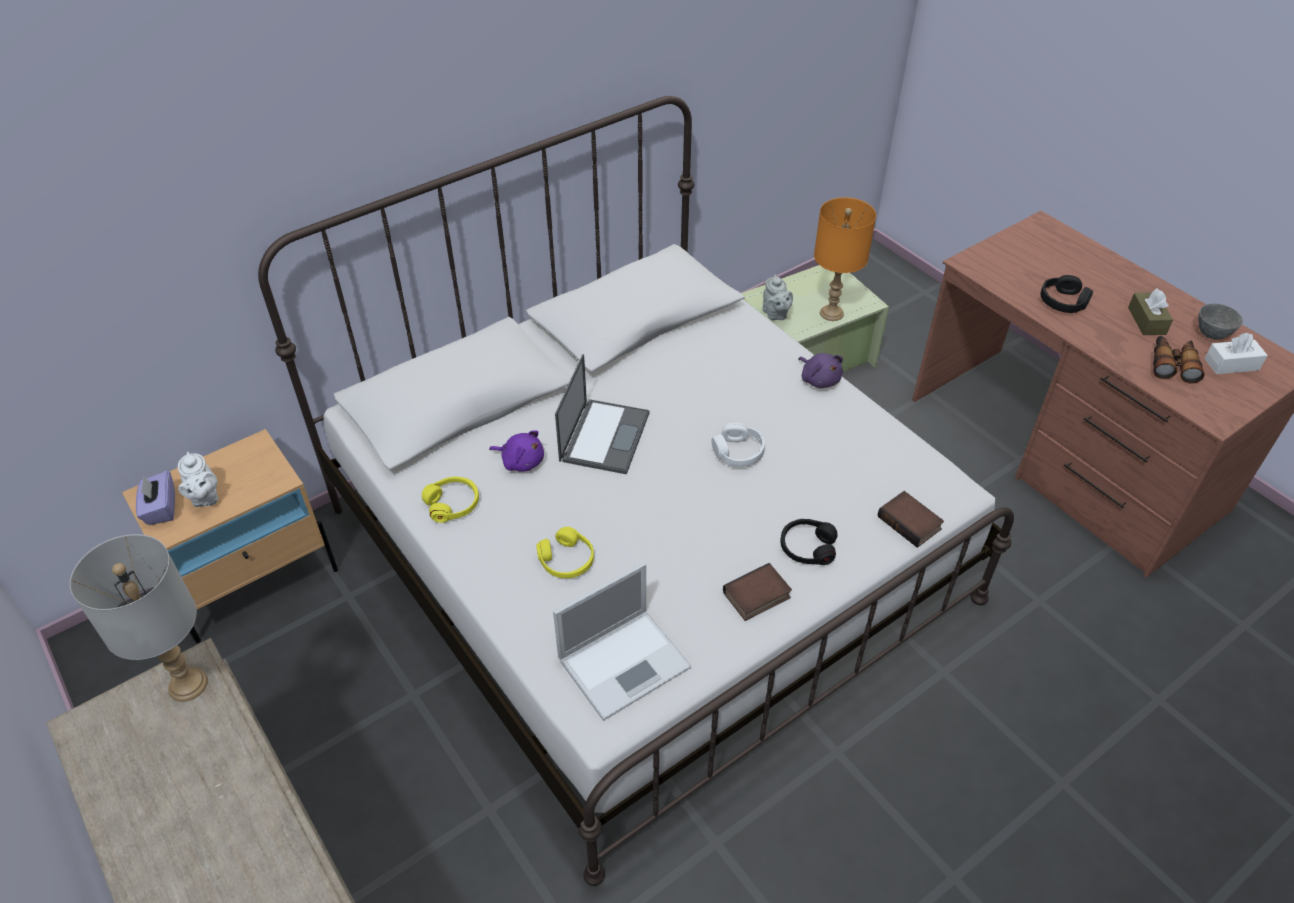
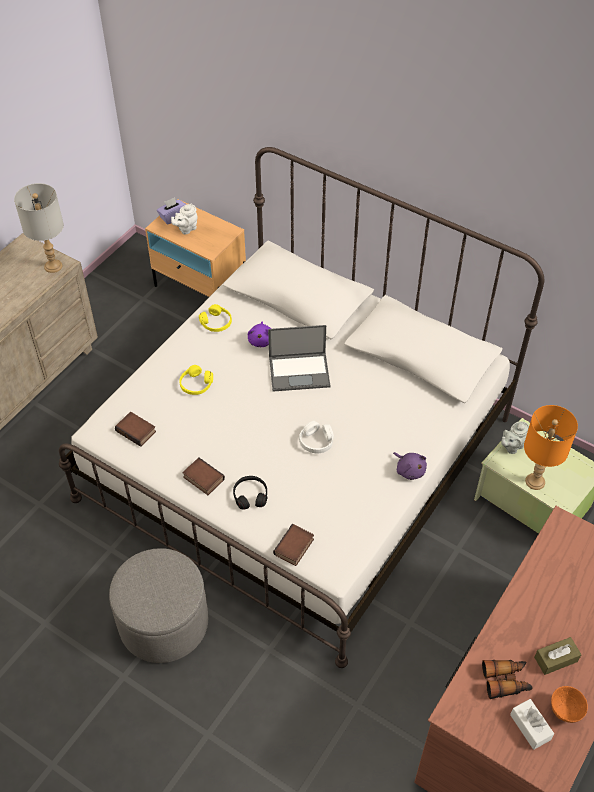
camera: 70 degrees right, 5 degrees up
laptop [553,562,691,721] -> book [115,412,156,447]
purple plush toy [798,353,843,388] -> purple plush toy turned 75 degrees counterclockwise [393,452,427,480]
black headphones [1040,275,1093,313] -> none
grey bowl [1198,303,1243,340] -> orange bowl [551,686,588,723]
none -> grey ottoman [109,548,208,663]

